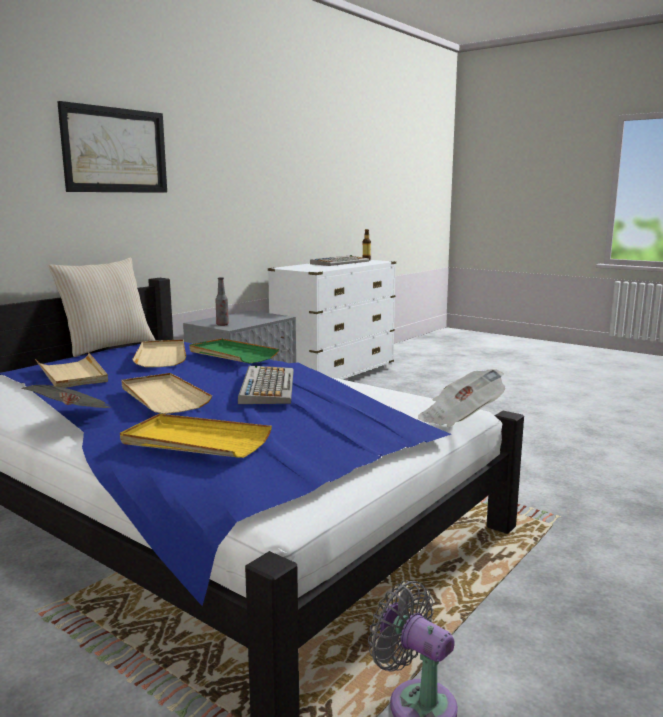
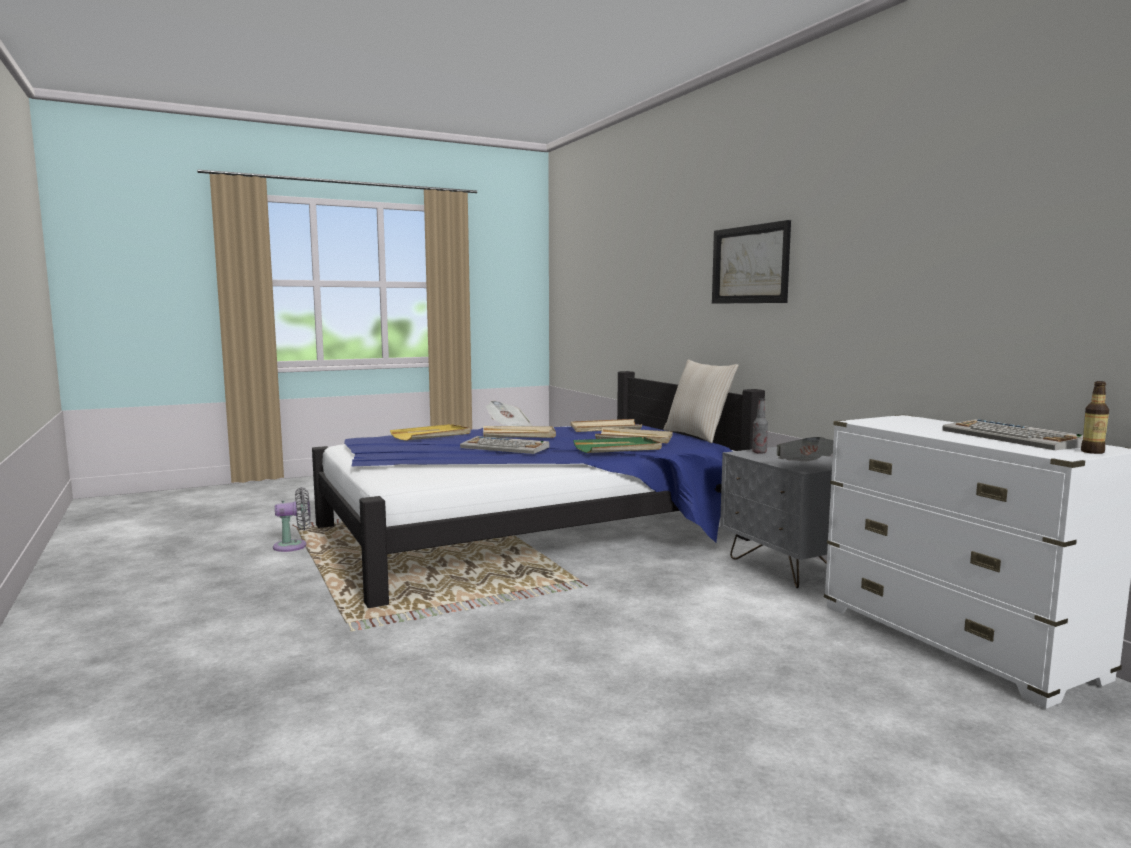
camera: 115 degrees right, 5 degrees down
newspaper [418,369,505,427] -> newspaper moved to [777,437,834,461]

